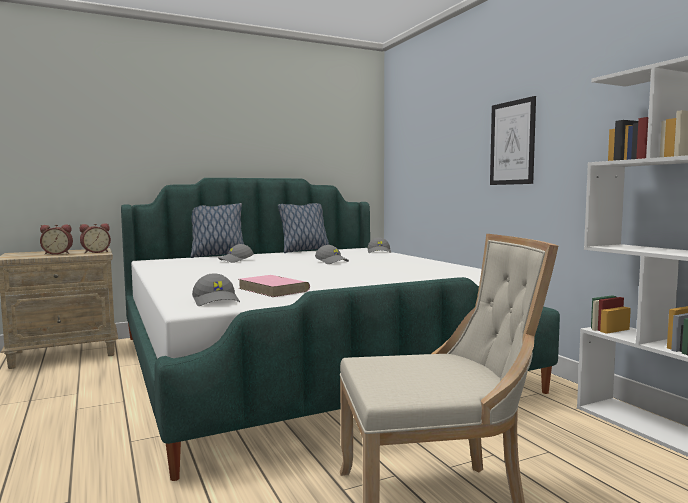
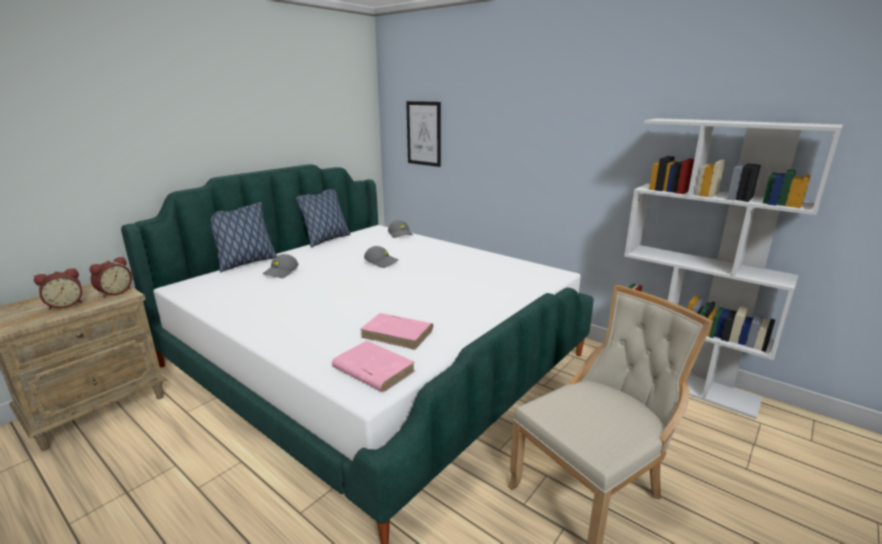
camera: 25 degrees left, 15 degrees up
grey cap [192,274,240,306] -> pink book [332,341,415,392]
picture [490,96,536,185] -> picture moved to [406,101,441,167]

